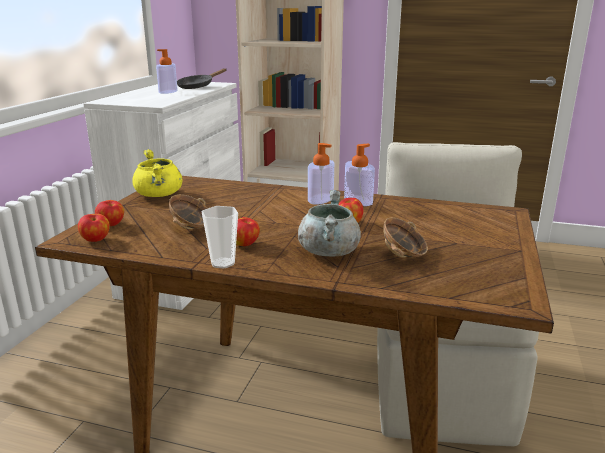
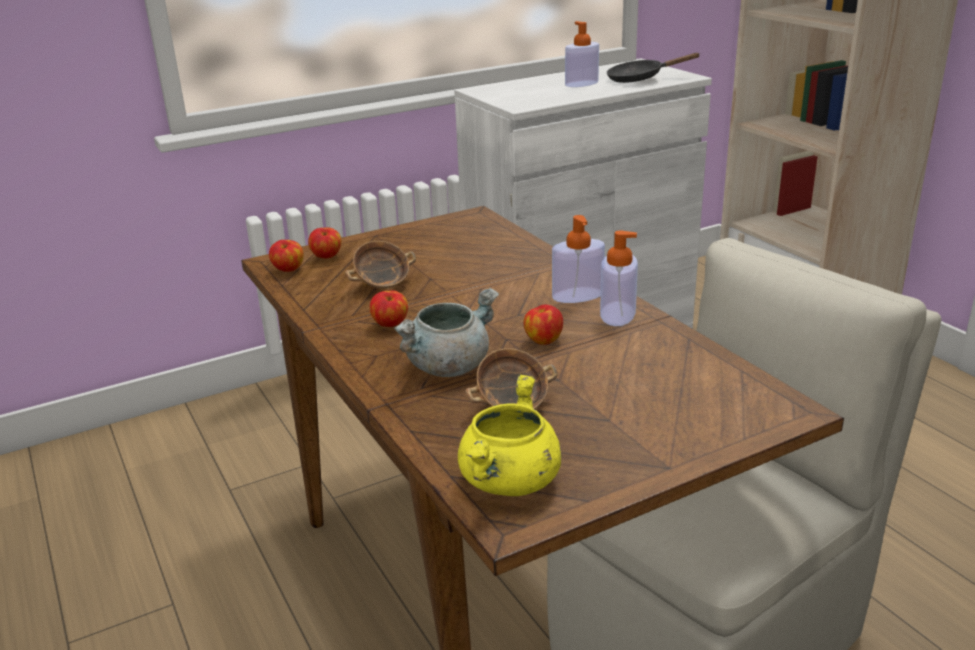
camera: 45 degrees right, 5 degrees up
yellow cooking pot [133,149,183,197] -> yellow cooking pot moved to [458,375,561,496]
cup [202,206,238,269] -> none

